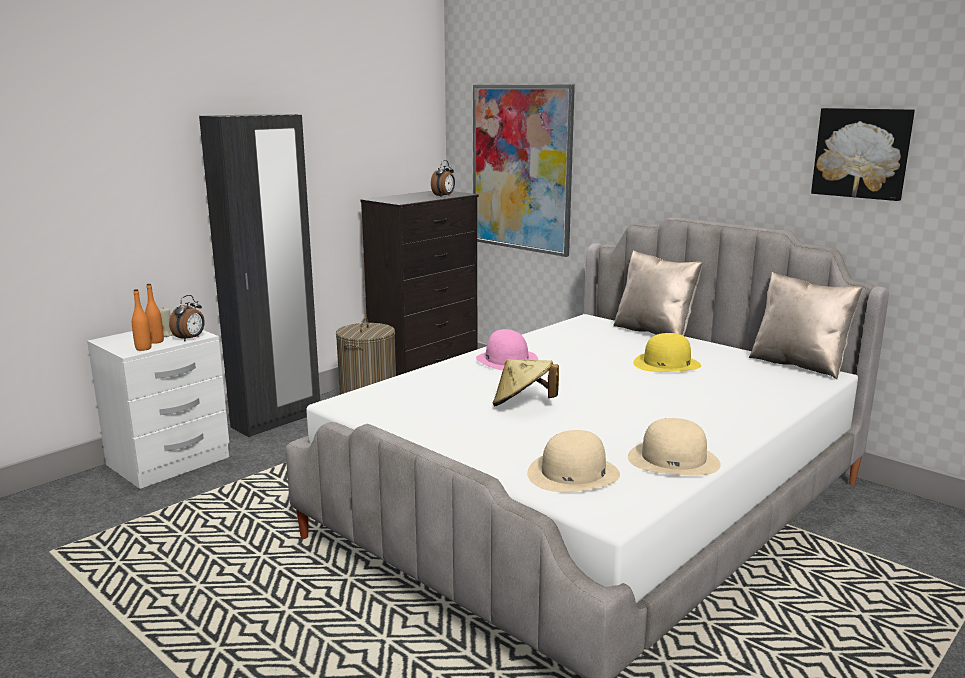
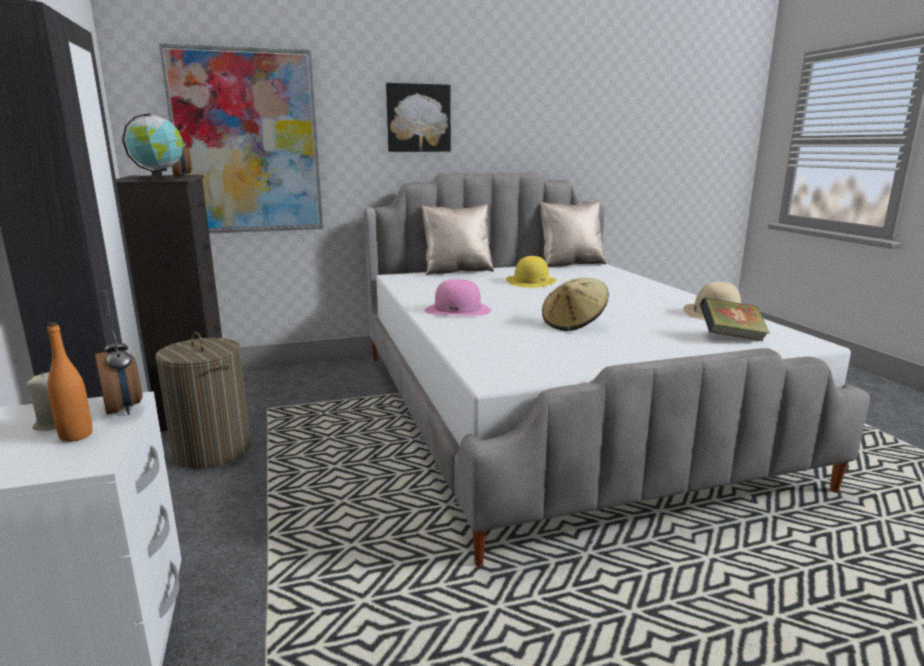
camera: 60 degrees left, 0 degrees up
orange bottle [132,289,151,351] -> none
beige hat [527,430,620,492] -> book [700,298,770,341]
picture [811,108,915,201] -> picture moved to [386,83,451,152]
none -> globe [122,113,183,181]

